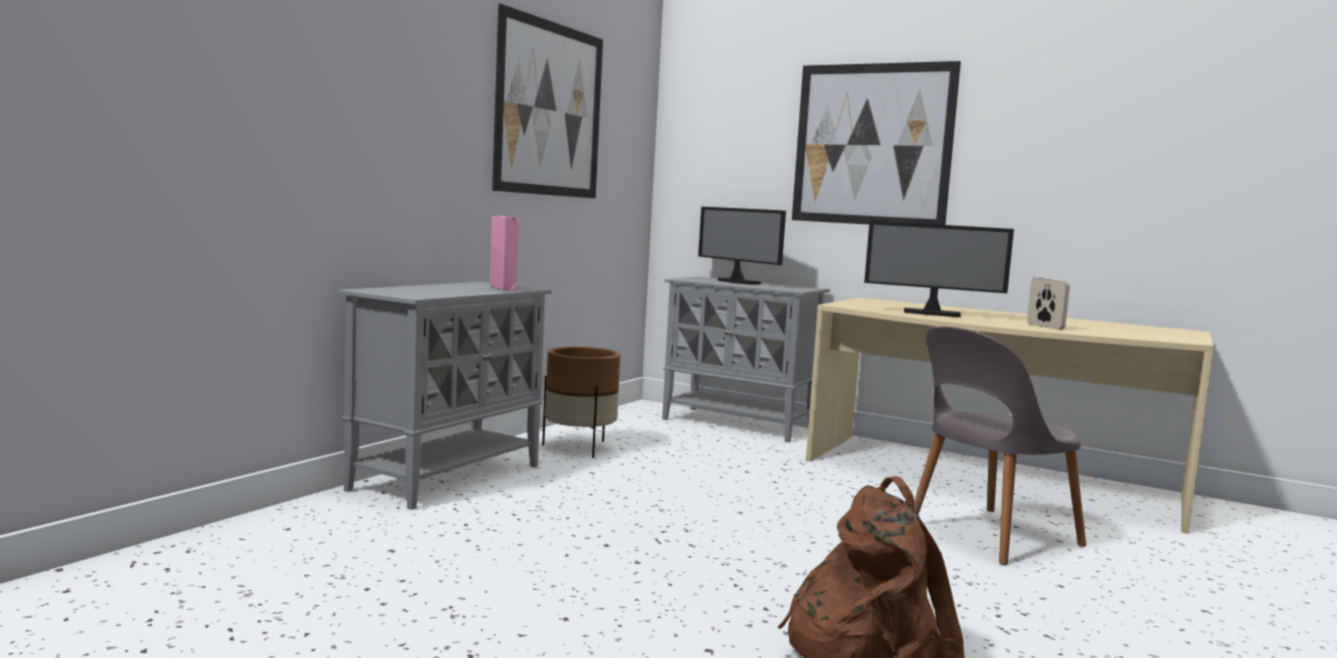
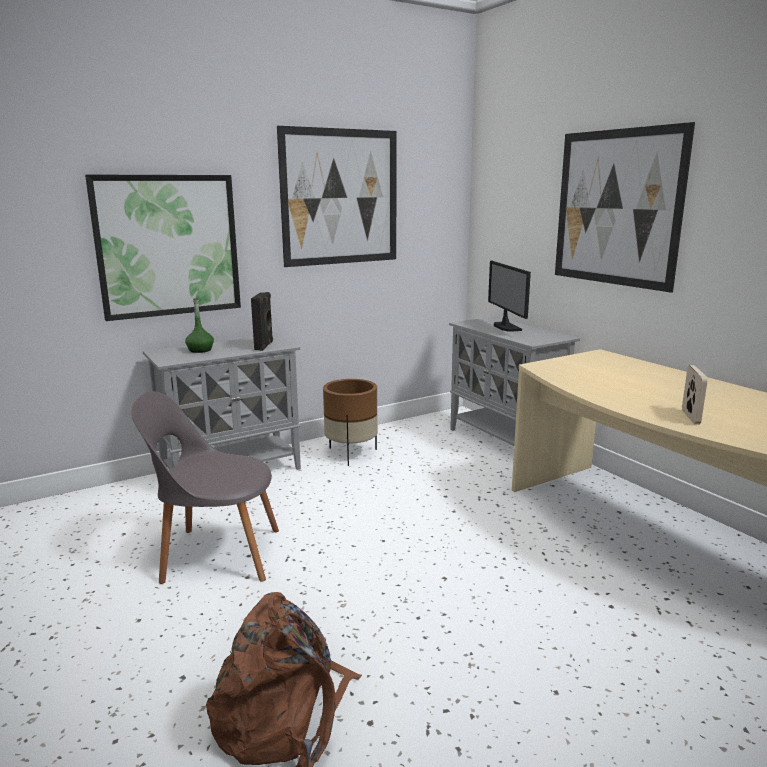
camera: 30 degrees right, 10 degrees up
pink speaker [490,216,520,291] -> black speaker [251,292,273,351]
monitor [864,221,1014,317] -> none
grey chair [914,326,1086,565] -> grey chair moved to [131,391,279,584]
none -> picture [85,174,241,321]
none -> green bottle [185,298,214,353]

